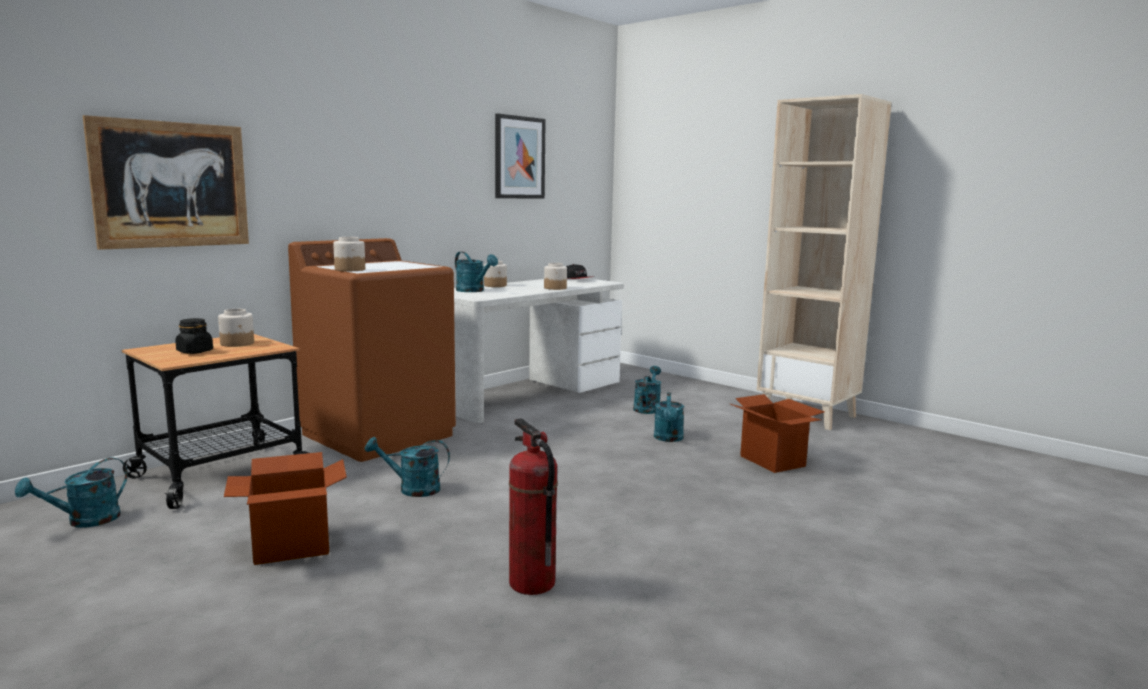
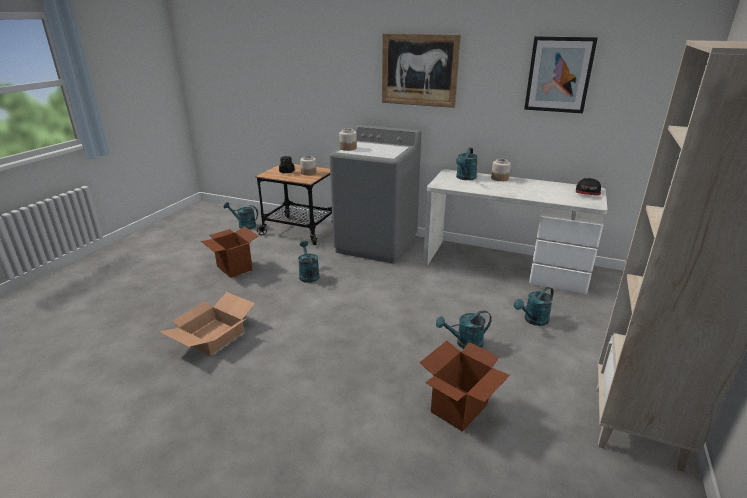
camera: 70 degrees right, 15 degrees up
picture [83,115,249,250] -> picture moved to [382,33,461,108]
brown washing machine [288,238,456,462] -> grey washing machine [330,125,421,264]
fire extinguisher [509,418,558,595] -> cardboard box [159,292,255,355]
jar [544,263,567,290] -> none
turquoise watering can [633,366,661,414] -> turquoise watering can turned 150 degrees clockwise [514,287,554,326]

